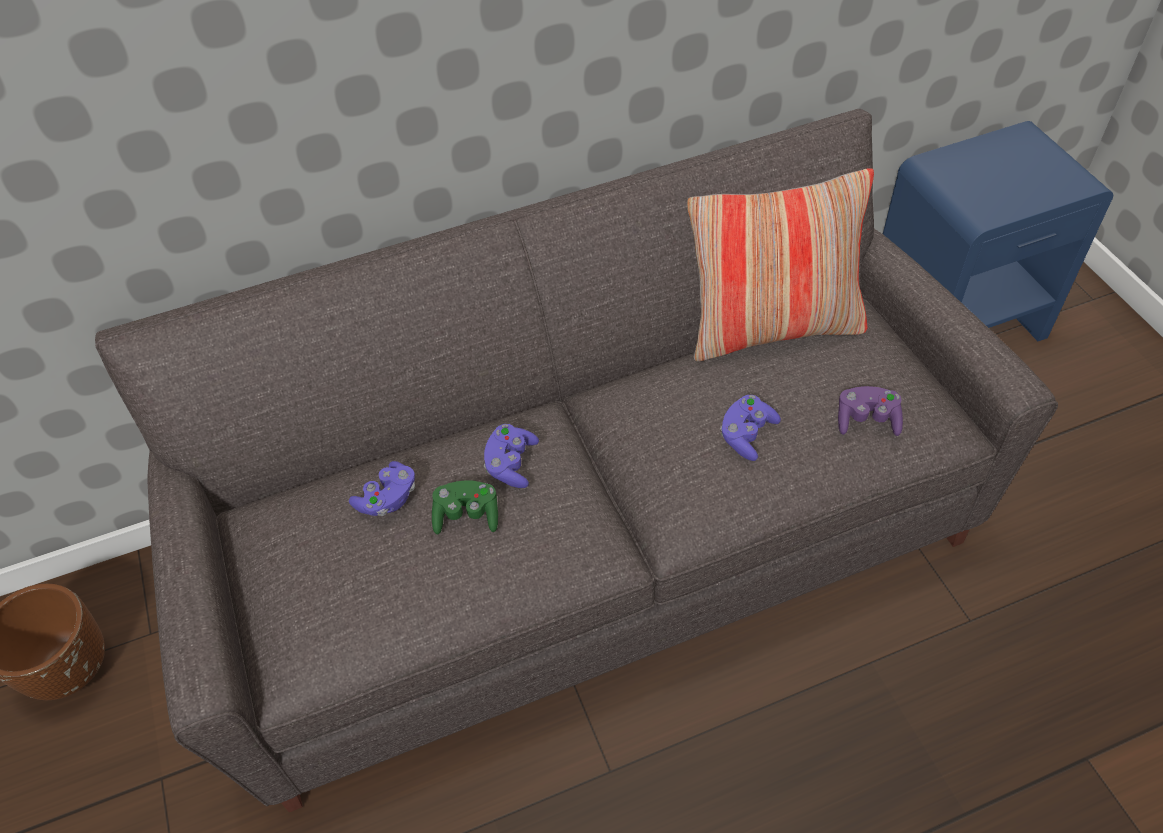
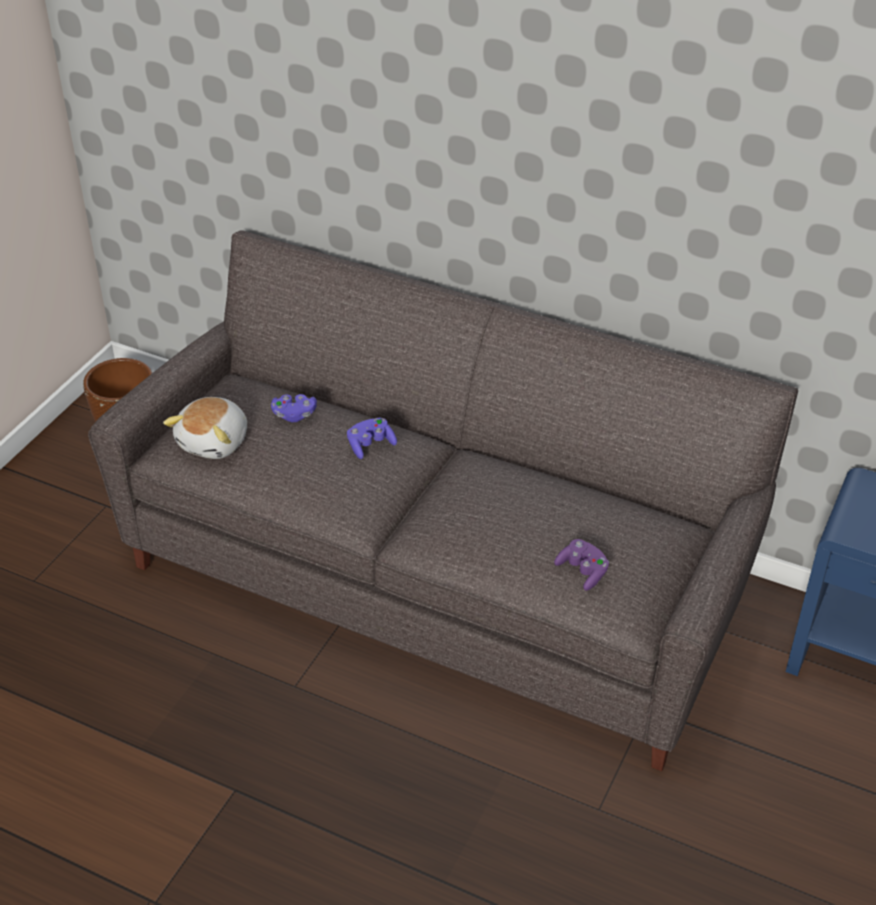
camera: 45 degrees right, 10 degrees down
green game controller [432,480,498,534] -> none
pillow [687,168,874,361] -> none
purple game controller [720,395,781,461] -> none
none -> plush toy [163,397,247,459]

